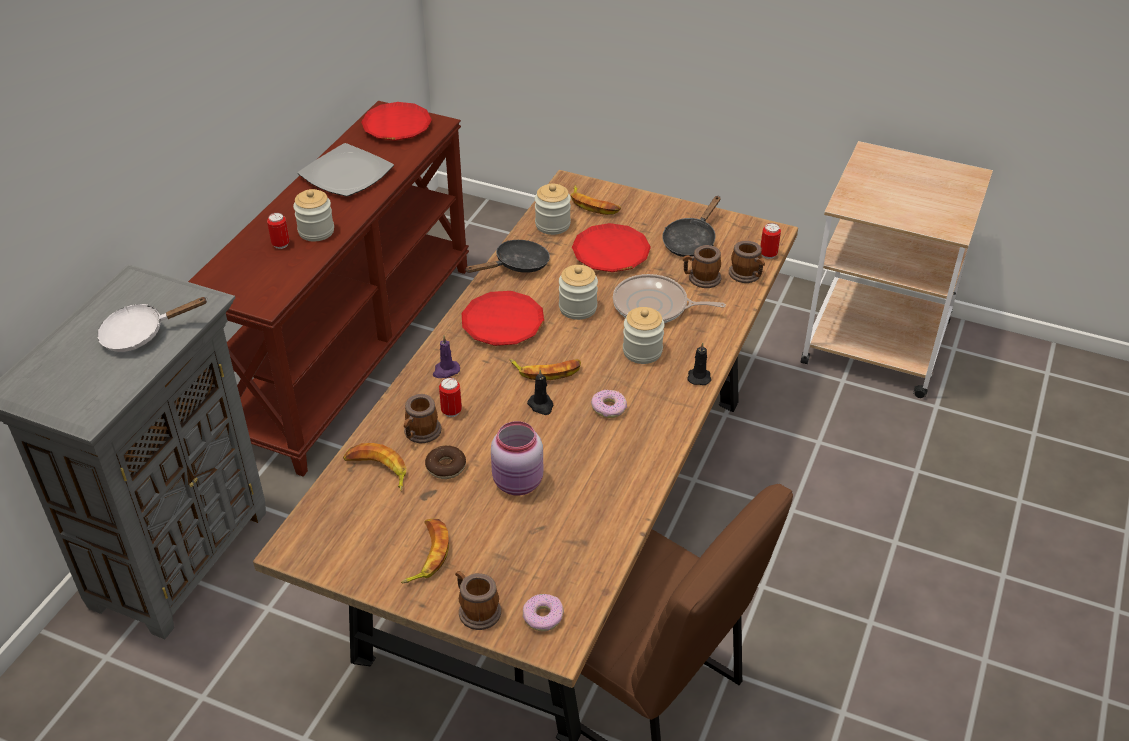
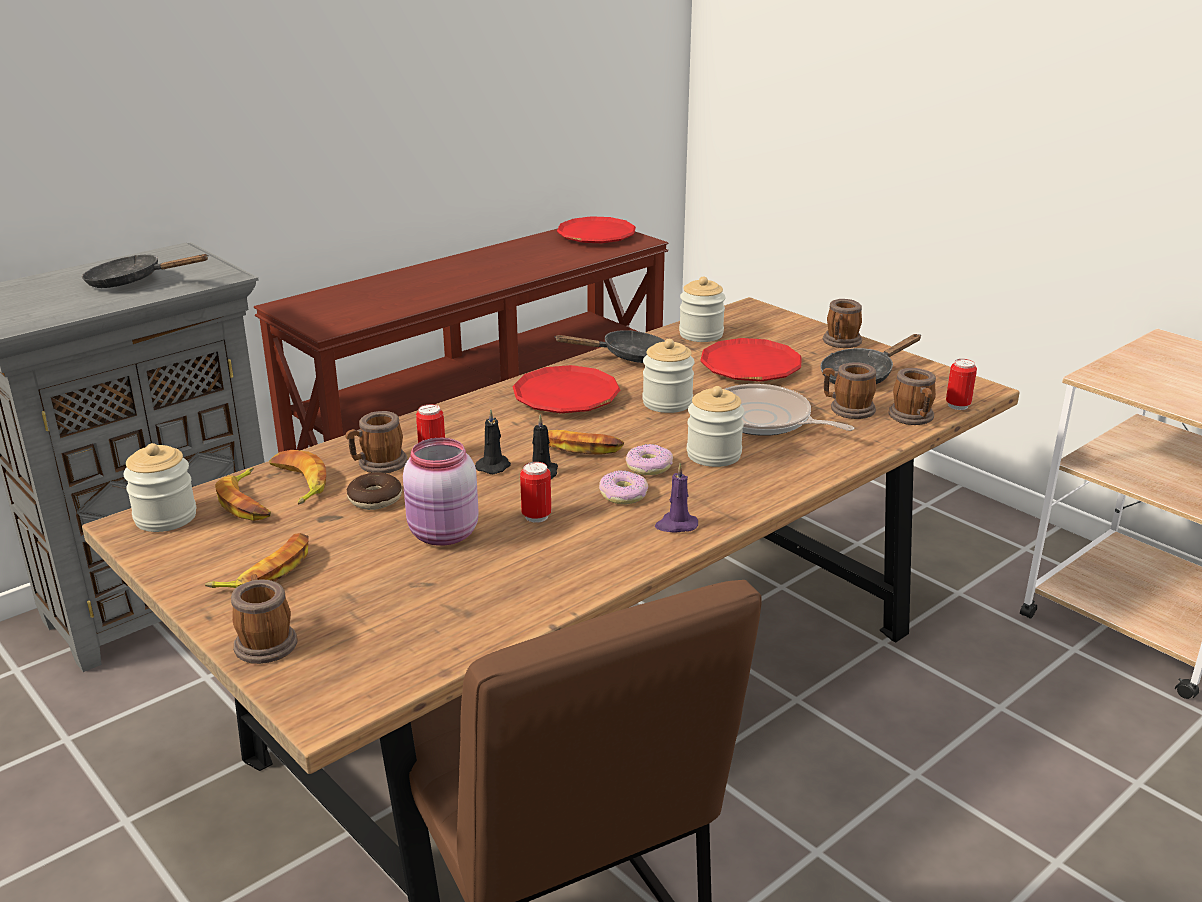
camera: 25 degrees right, 15 degrees down
white frying pan [97,297,208,352] -> black frying pan [82,254,209,288]
can [267,213,290,249] -> can moved to [520,462,551,523]
jar [293,189,334,241] -> jar moved to [123,443,196,532]
plate [298,143,394,197] -> none
purple candle [433,336,460,378] -> purple candle moved to [655,463,698,533]
donut [523,594,564,632] -> donut moved to [625,444,673,475]
banana [571,185,621,215] -> banana moved to [215,468,271,521]
black candle [687,342,711,385] -> black candle moved to [475,409,511,474]
none -> mug [823,299,862,348]

